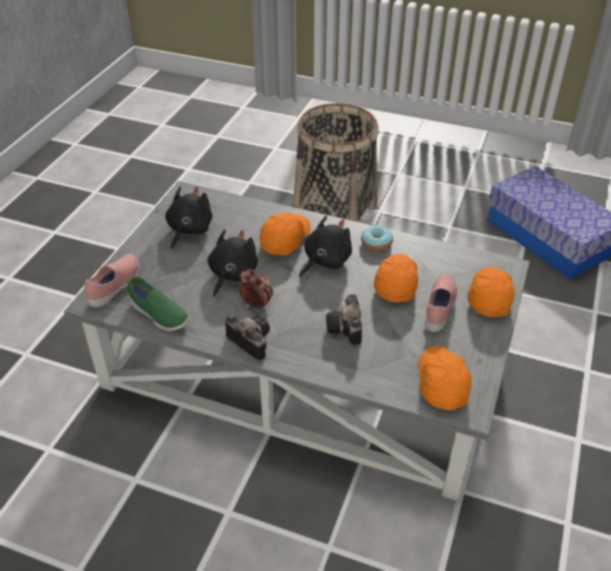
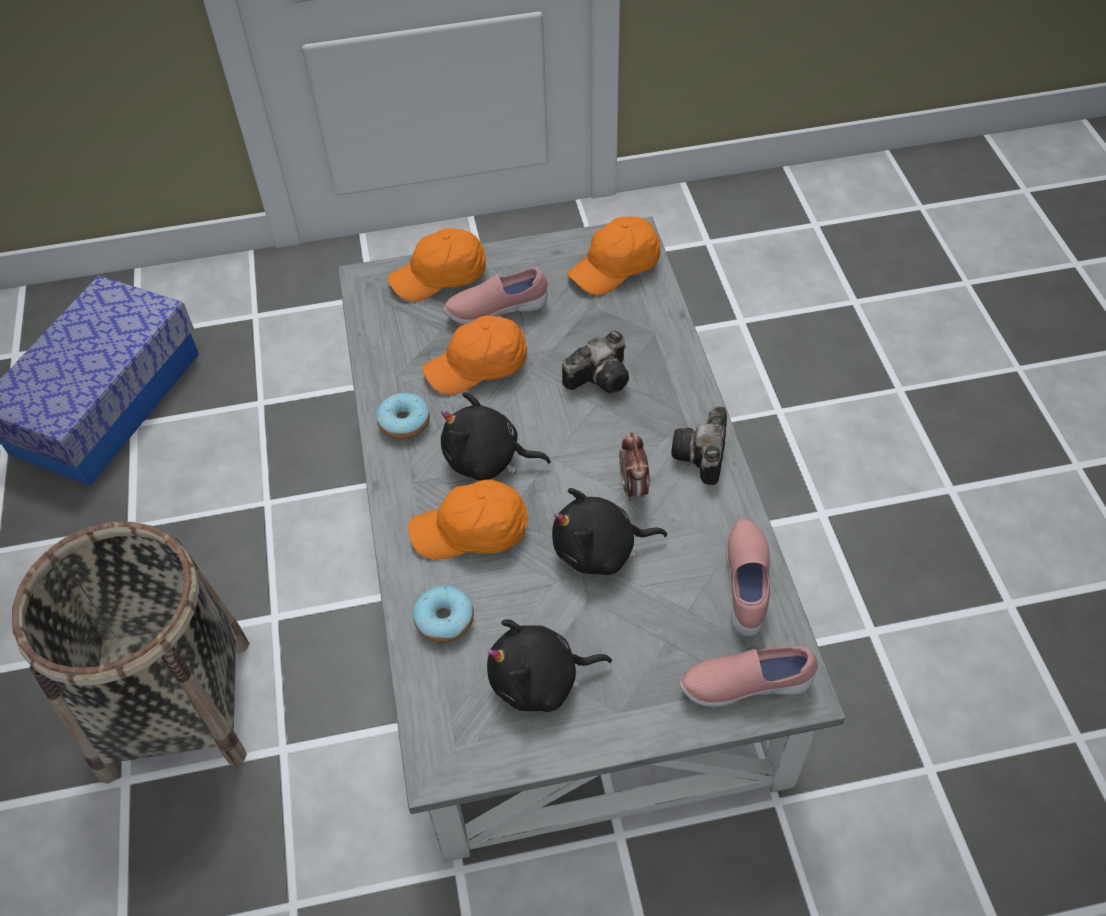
camera: 120 degrees left, 10 degrees up
green shoe [128,276,189,331] -> pink shoe [726,519,770,636]
none -> donut [413,586,474,643]

